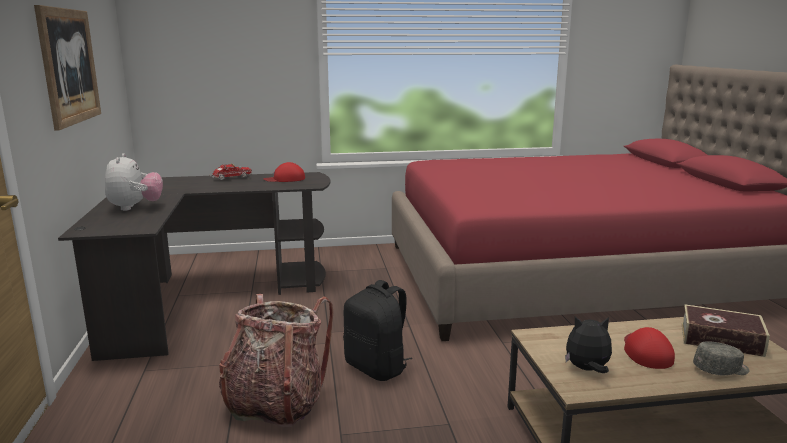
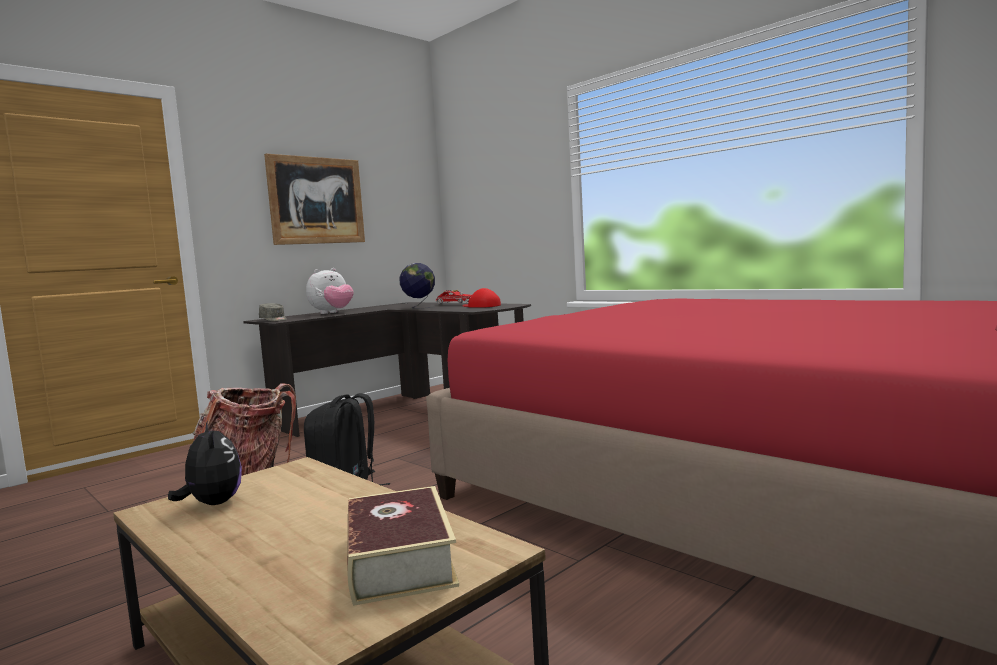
camera: 55 degrees right, 10 degrees down
red cap [624,327,675,369] -> none
grey cap [693,341,749,375] -> grey cap moved to [259,303,287,321]
none -> globe [400,263,435,309]

